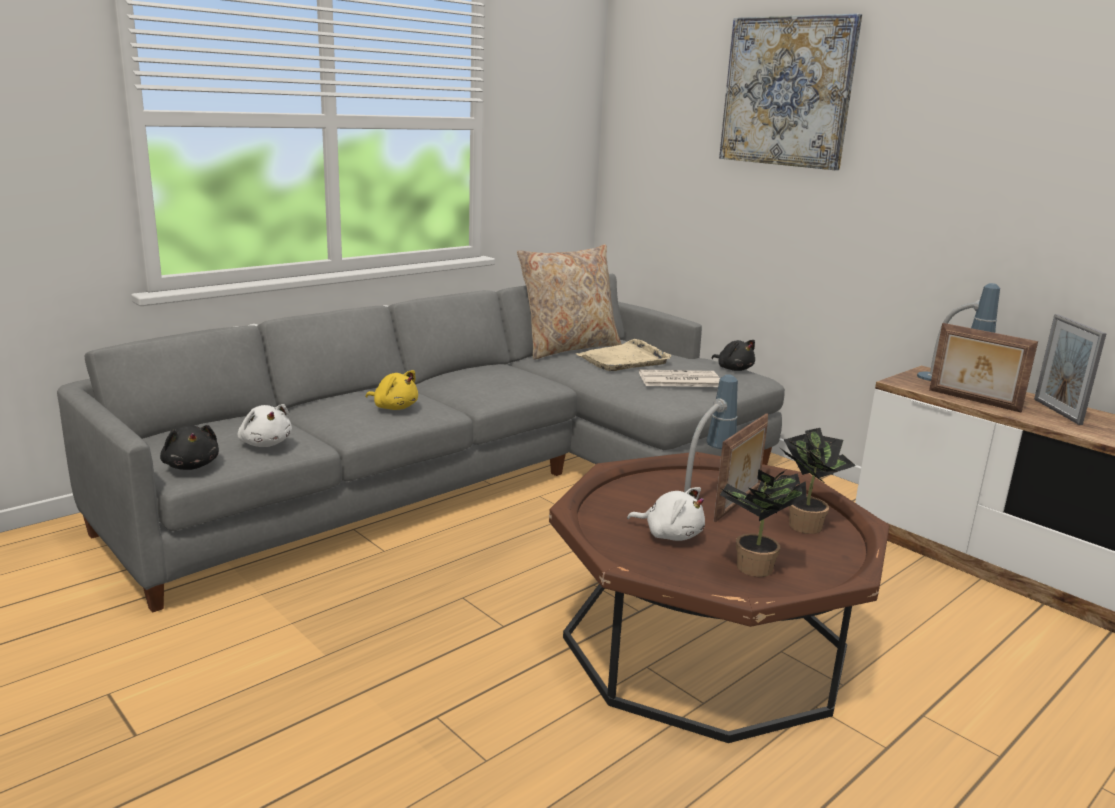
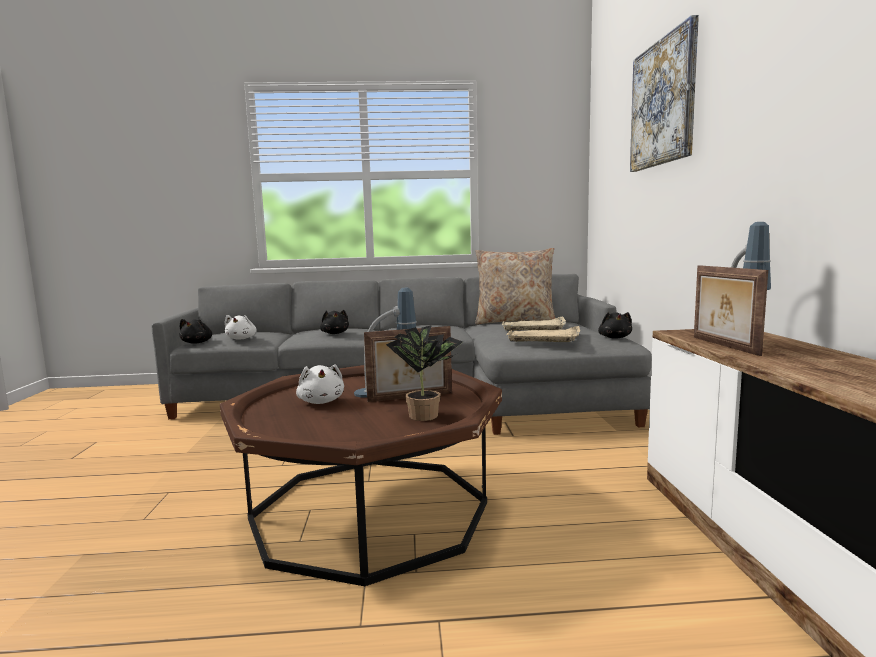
camera: 40 degrees right, 10 degrees down
yellow plush toy [365,370,418,410] -> black plush toy [320,310,349,334]
newspaper [639,370,720,387] -> beige tray [506,326,580,342]
potted plant [719,469,807,577] -> none
picture frame [1034,314,1106,425] -> none

